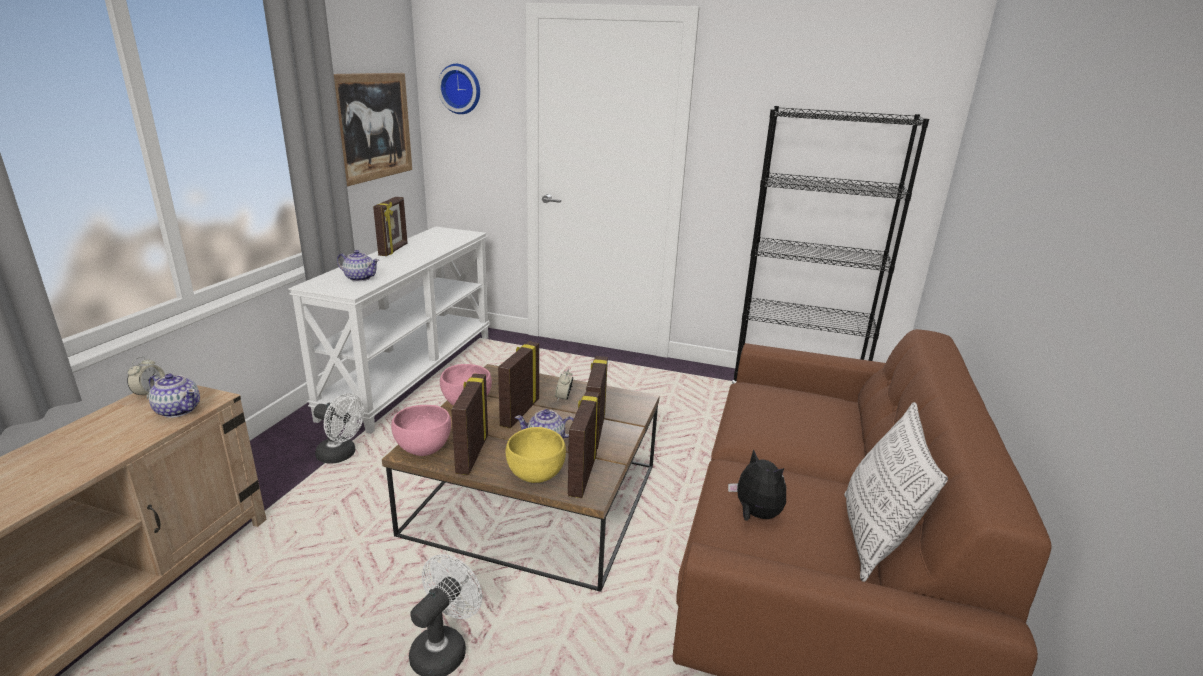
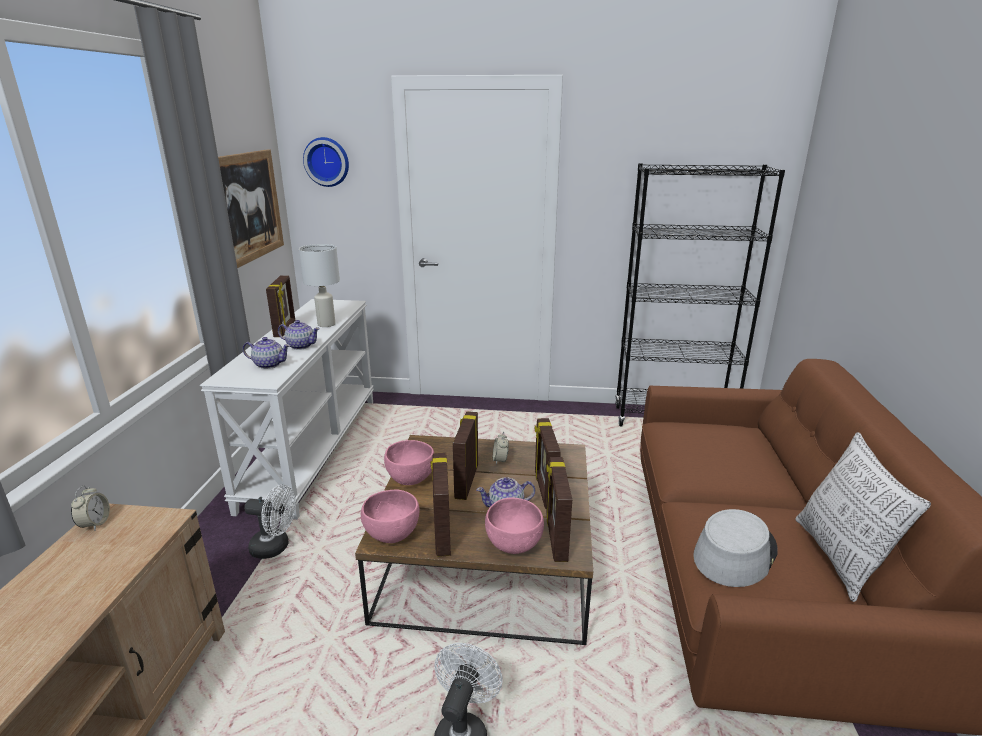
camera: 10 degrees left, 0 degrees up
teapot [149,373,200,418] -> teapot moved to [278,320,320,350]
yellow bowl [505,427,566,483] -> pink bowl [485,497,544,554]
plush toy [728,449,786,521] -> grey hat [693,509,778,587]
none -> white table lamp [299,244,340,327]

